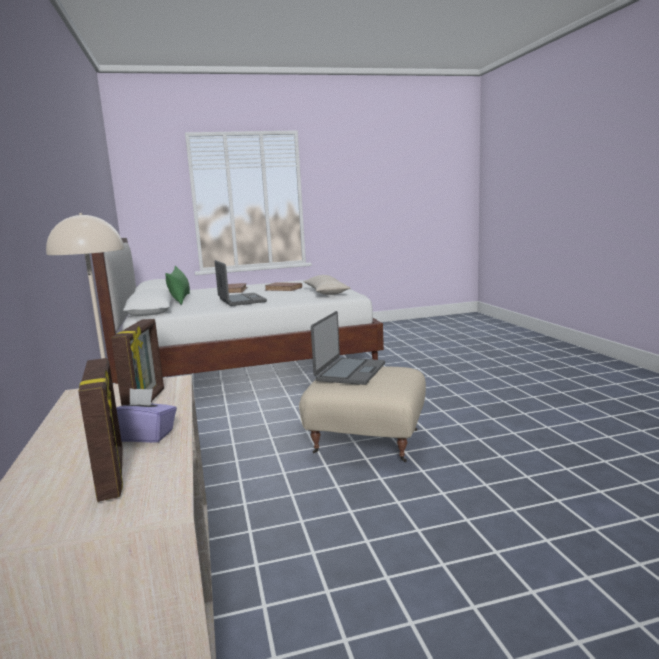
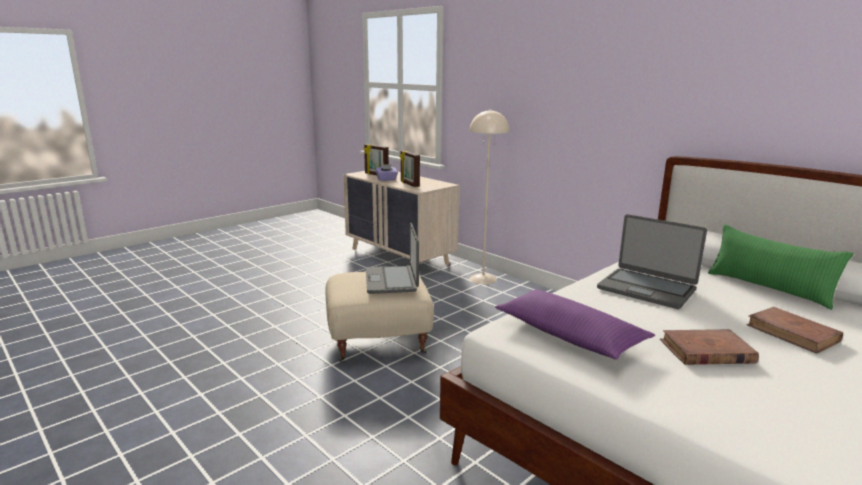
camera: 150 degrees right, 5 degrees up
beige pillow [303,275,350,295] -> purple pillow [495,290,655,359]

